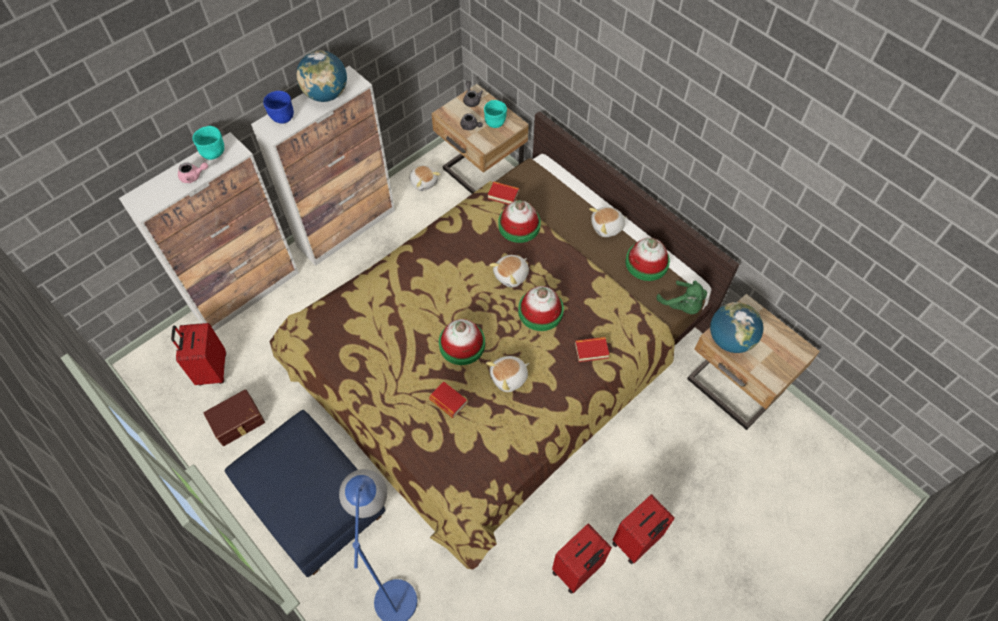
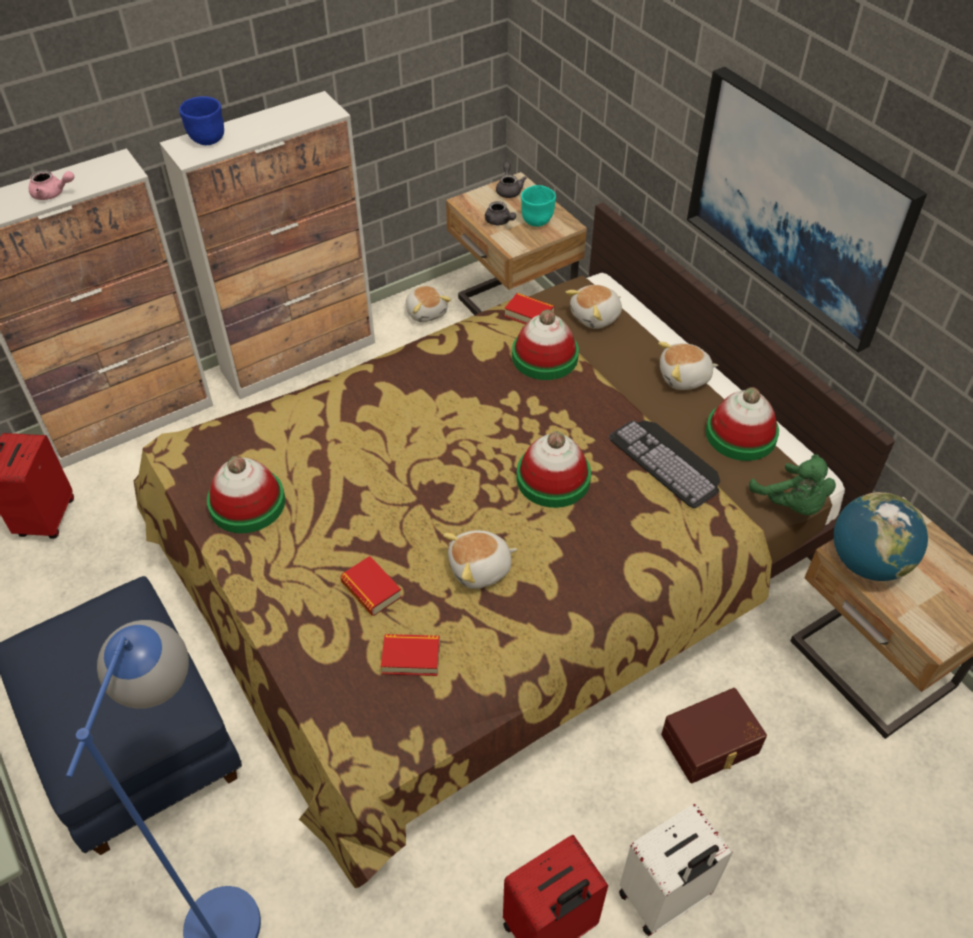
camera: 10 degrees right, 10 degrees down
turquoise bowl [193,126,224,160] -> none
brown storage box [203,389,265,446] -> brown storage box moved to [661,688,767,783]
globe [296,50,347,102] -> none
hat [439,319,485,365] -> hat moved to [207,456,285,533]
plush toy [489,255,529,288] -> plush toy moved to [565,285,622,329]
book [575,337,609,362] -> book moved to [381,634,440,676]
red suitcase [612,494,675,564] -> white suitcase [619,803,733,936]
none -> keyboard [609,420,720,508]
none -> picture [687,67,927,353]

